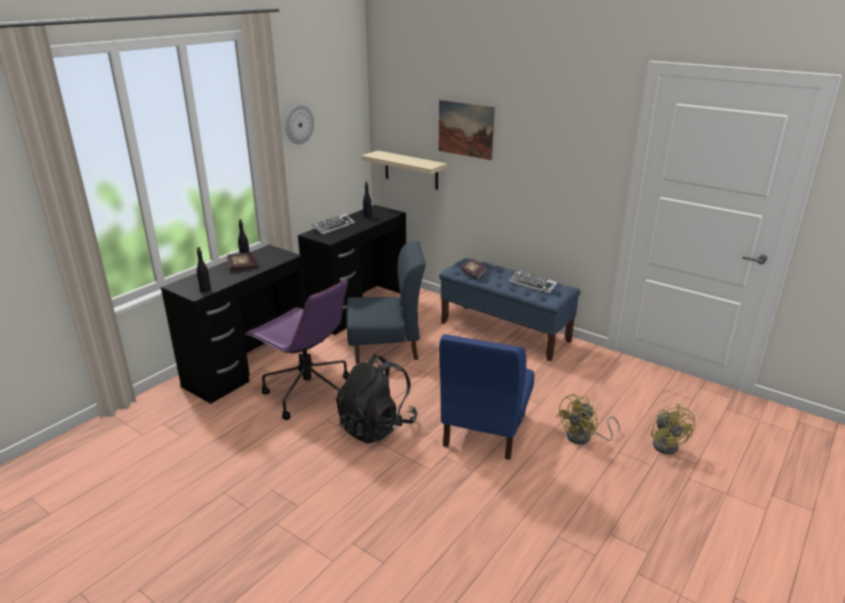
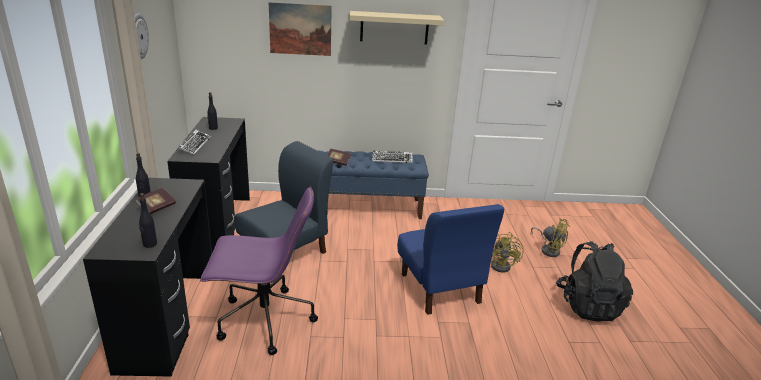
camera: 40 degrees left, 0 degrees up
black backpack [336,354,418,444] -> black backpack moved to [556,241,633,321]
beige shelf [362,151,447,190] -> beige shelf moved to [350,11,444,45]

